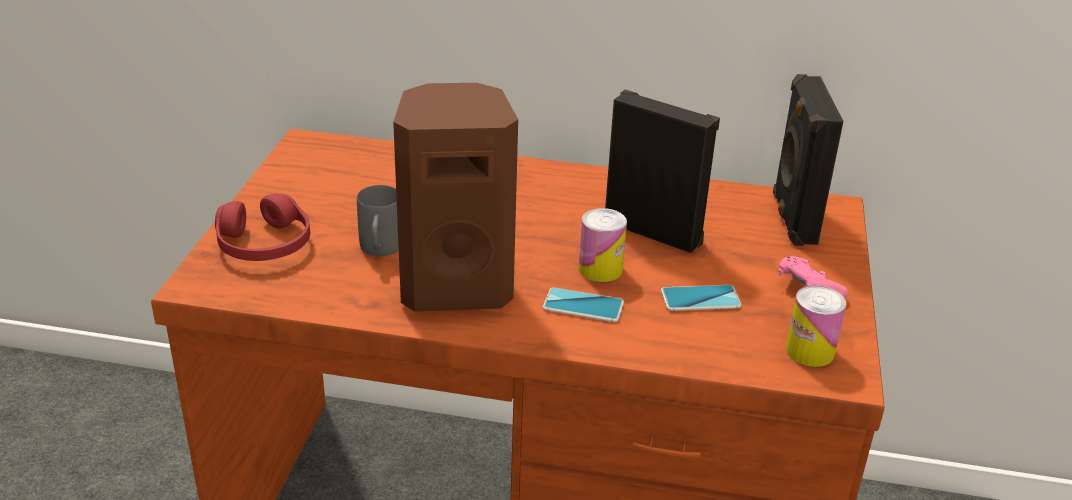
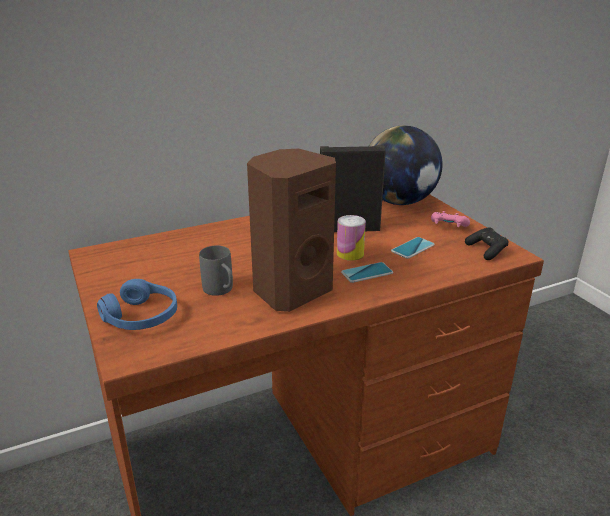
camera: 35 degrees left, 5 degrees down
red headphones [215,193,310,261] -> blue headphones [97,279,177,330]
black speaker [773,74,843,246] -> globe [369,126,443,205]
can [786,285,846,367] -> black game controller [465,228,508,260]

